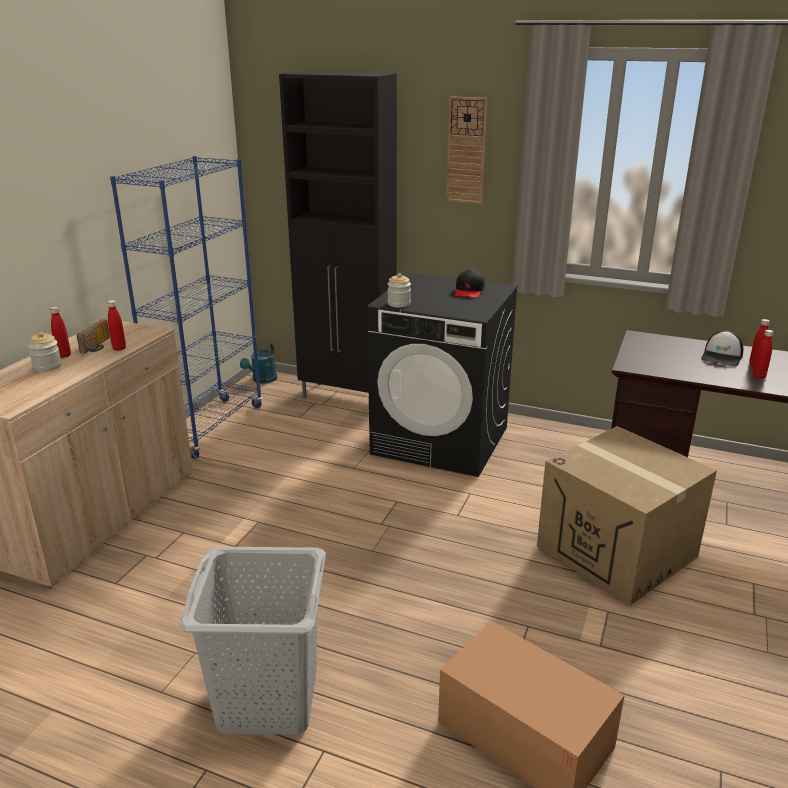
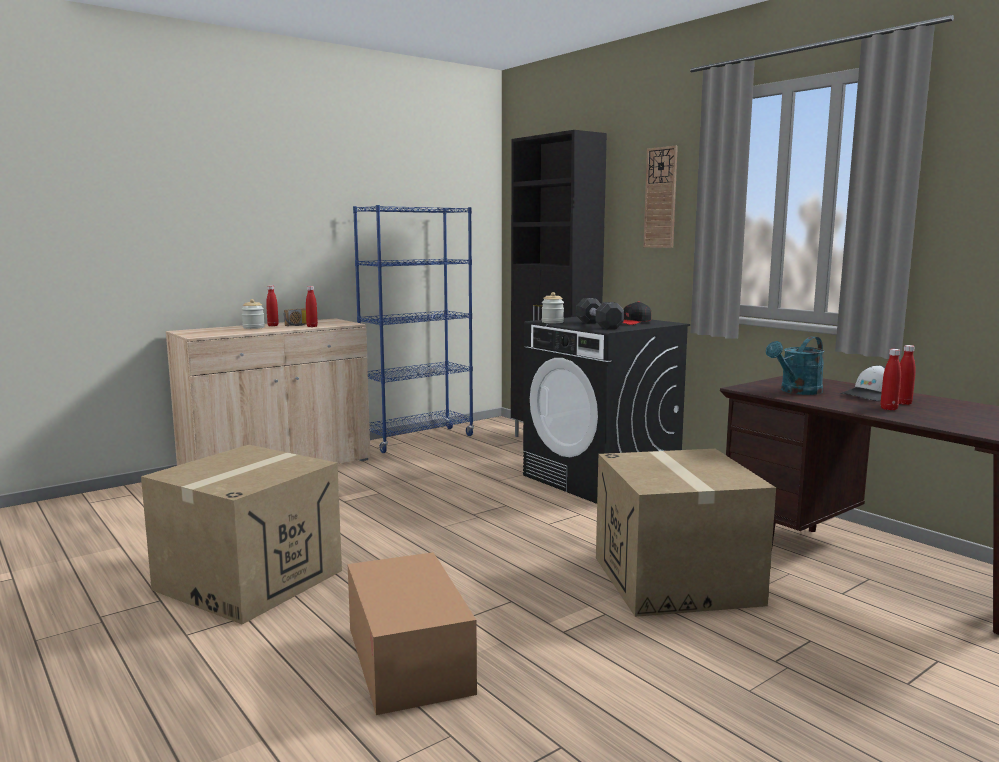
camera: 30 degrees right, 15 degrees down
grey laundry basket [179,546,326,735] -> cardboard box [141,445,342,624]
turquoise watering can [240,343,277,383] -> turquoise watering can moved to [766,336,824,395]
none -> black dumbbell [576,298,624,329]

